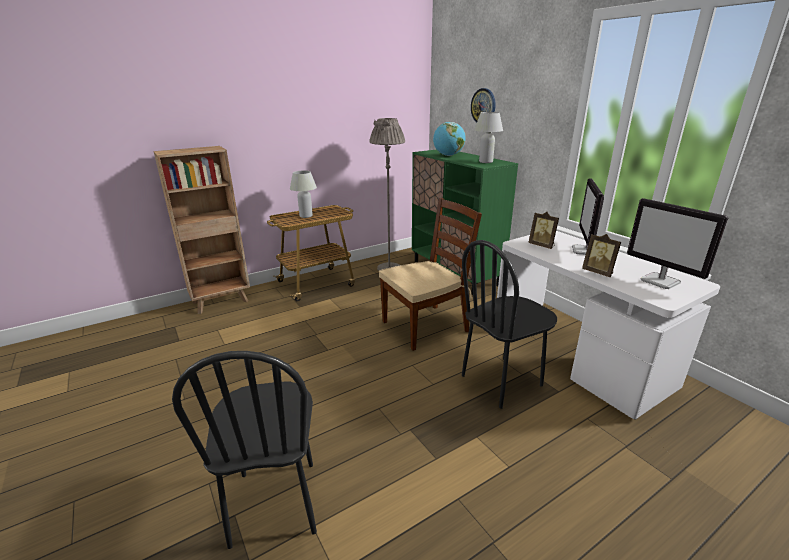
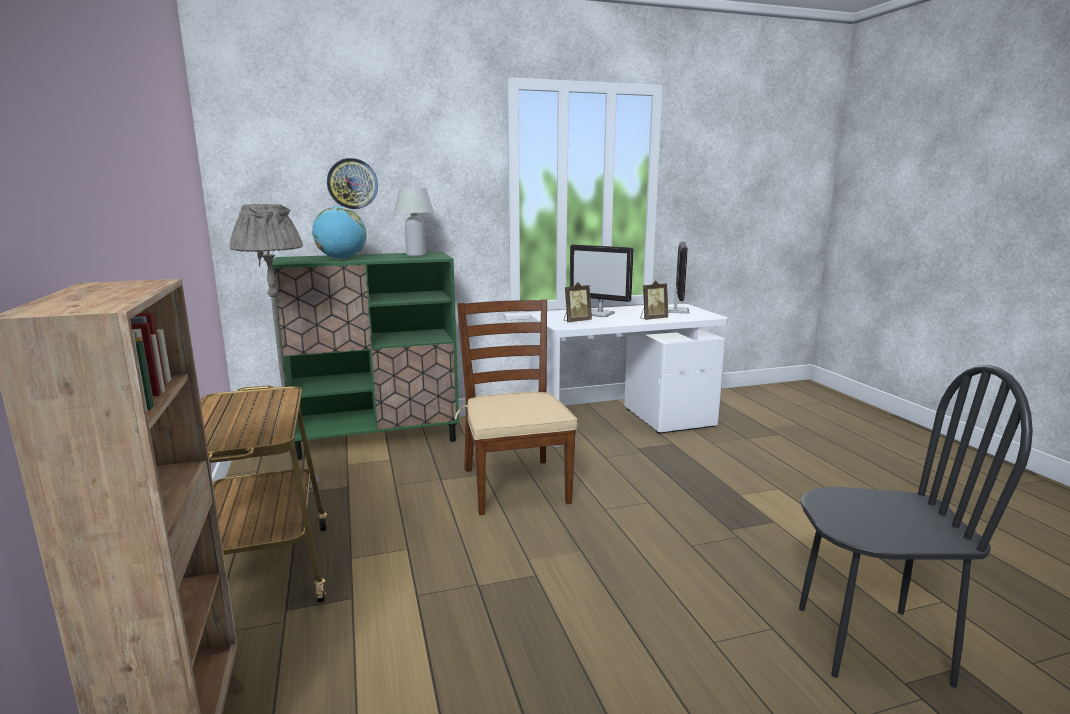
camera: 75 degrees left, 10 degrees down
white table lamp [290,170,317,218] -> none
black chair [462,240,557,409] -> none
monitor [627,198,728,289] -> monitor turned 60 degrees counterclockwise [668,241,689,314]

